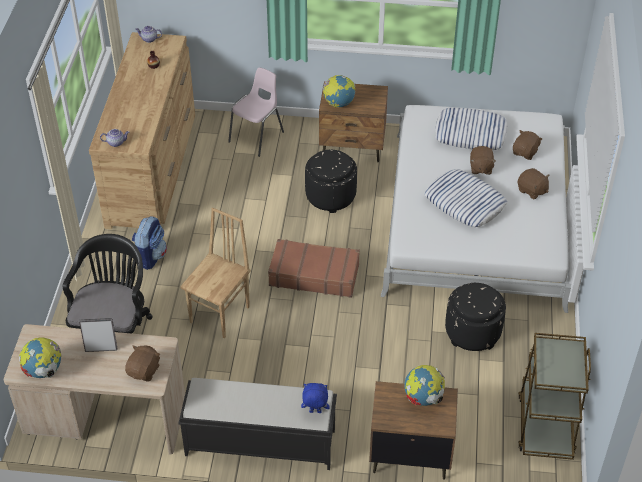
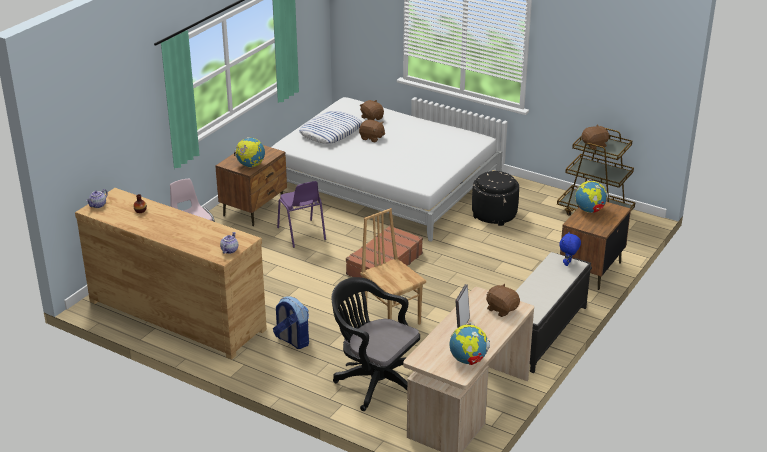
camera: 65 degrees left, 15 degrees down
black ottoman [305,150,357,213] -> purple chair [277,181,326,248]
pillow [425,169,507,227] -> none
brown plush toy [518,168,549,199] -> brown plush toy moved to [582,125,609,149]

